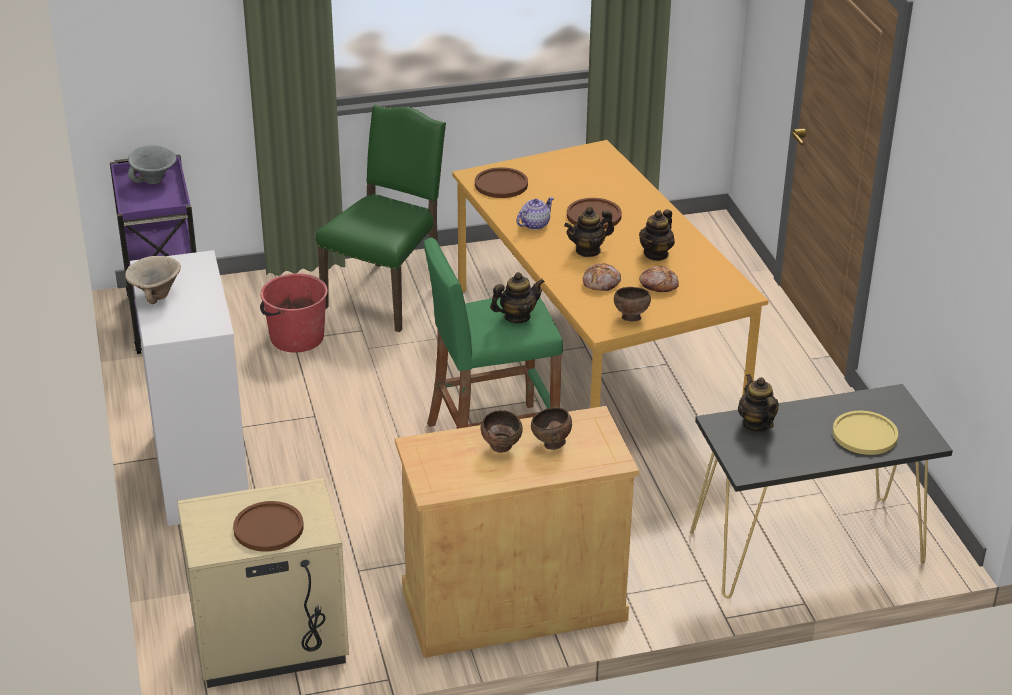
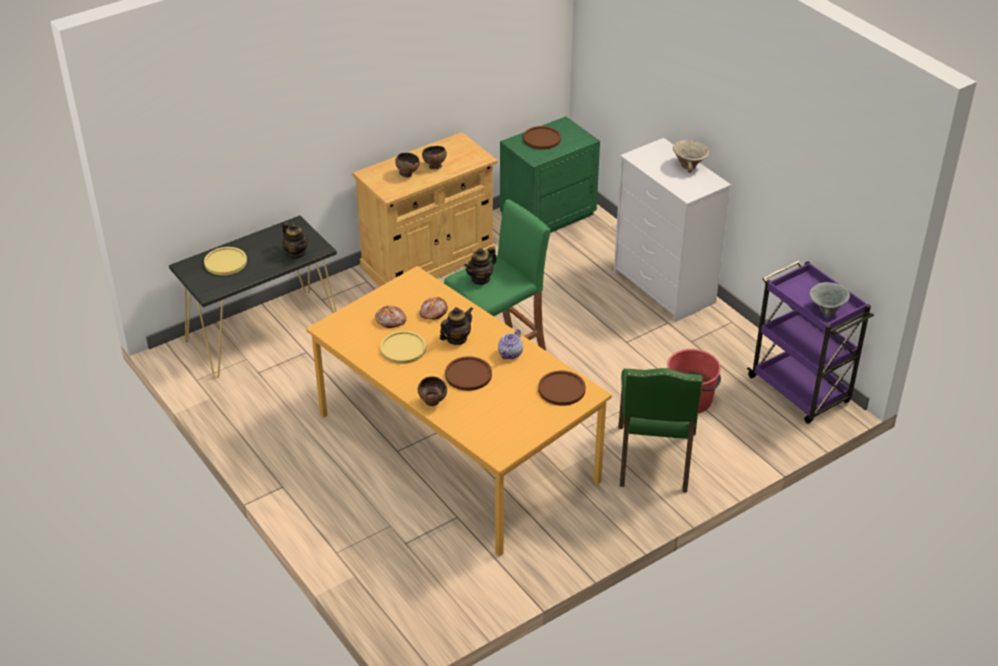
camera: 160 degrees right, 5 degrees up
beige nightstand [177,478,349,688] -> green nightstand [500,116,600,233]
brown bowl [614,287,651,321] -> brown bowl moved to [418,376,447,406]
teapot [639,209,675,261] -> yellow plate [380,331,426,364]

